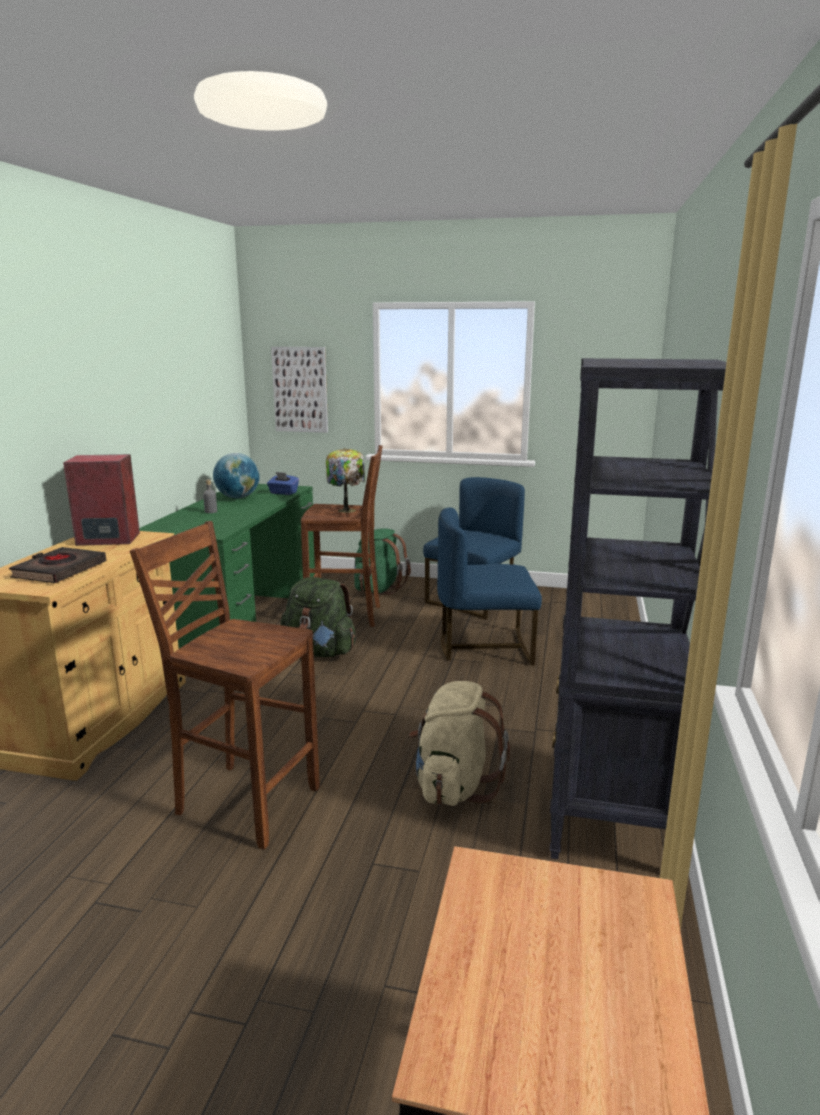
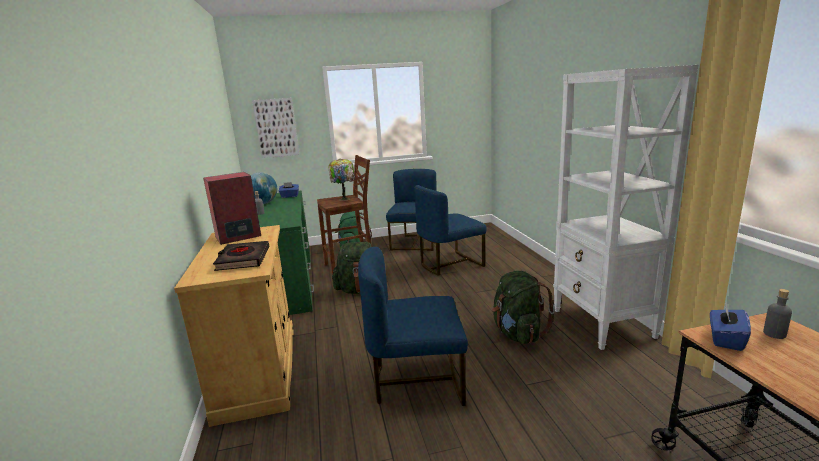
camera: 25 degrees left, 0 degrees up
brown stool [130,521,320,849] -> blue chair [358,247,468,406]
beige backpack [409,681,510,806] -> green backpack [492,271,555,344]
black bookcase [550,358,727,859] -> white bookcase [553,65,698,350]
none -> blue tissue box [710,303,751,351]
none -> grey bottle [763,289,792,339]

